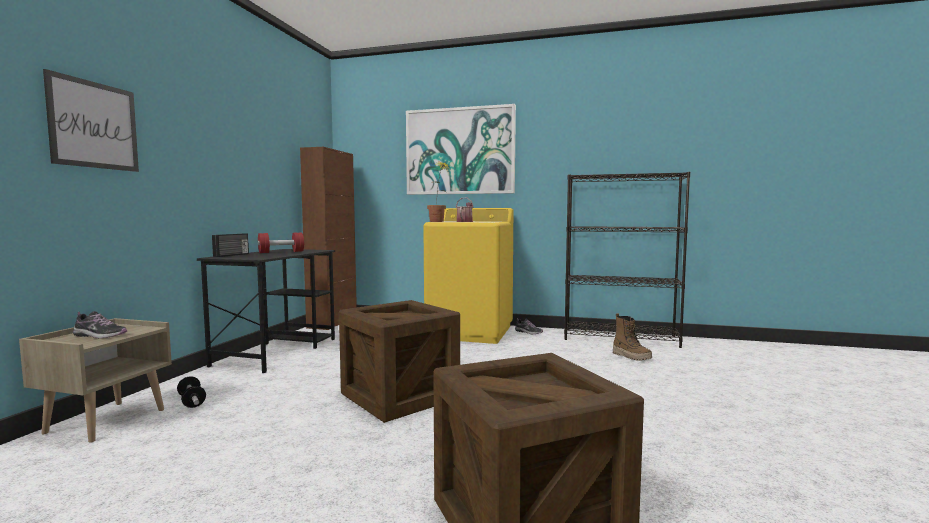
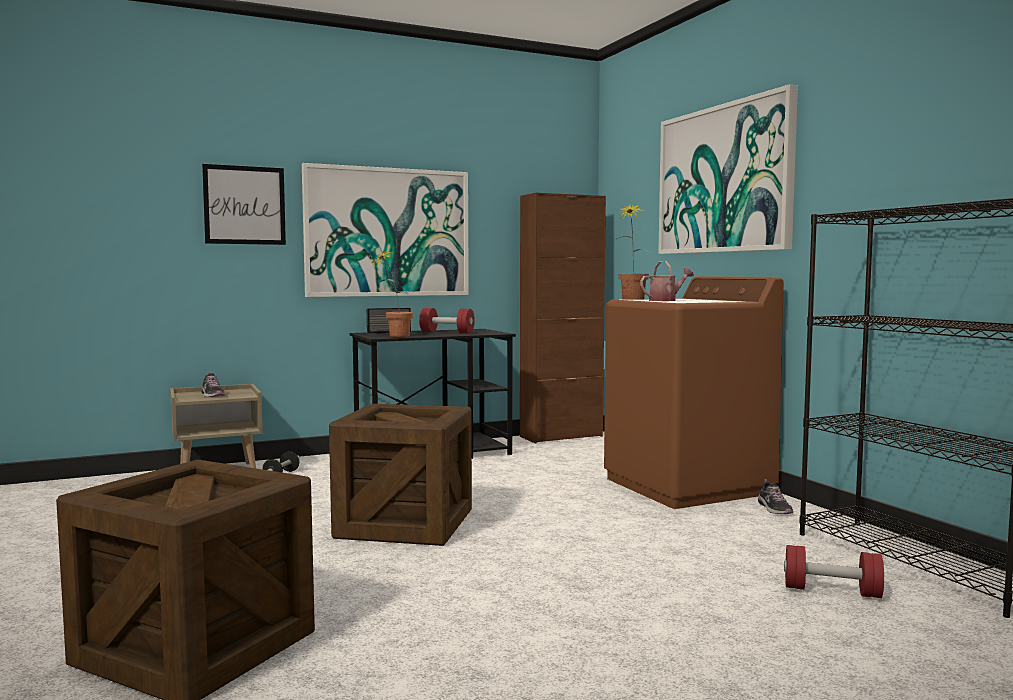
camera: 50 degrees right, 0 degrees up
yellow washing machine [423,208,513,344] -> brown washing machine [604,276,784,509]
boot [613,313,652,361] -> red dumbbell [784,545,884,598]
none -> picture [302,163,469,297]
none -> potted plant [373,250,413,337]

